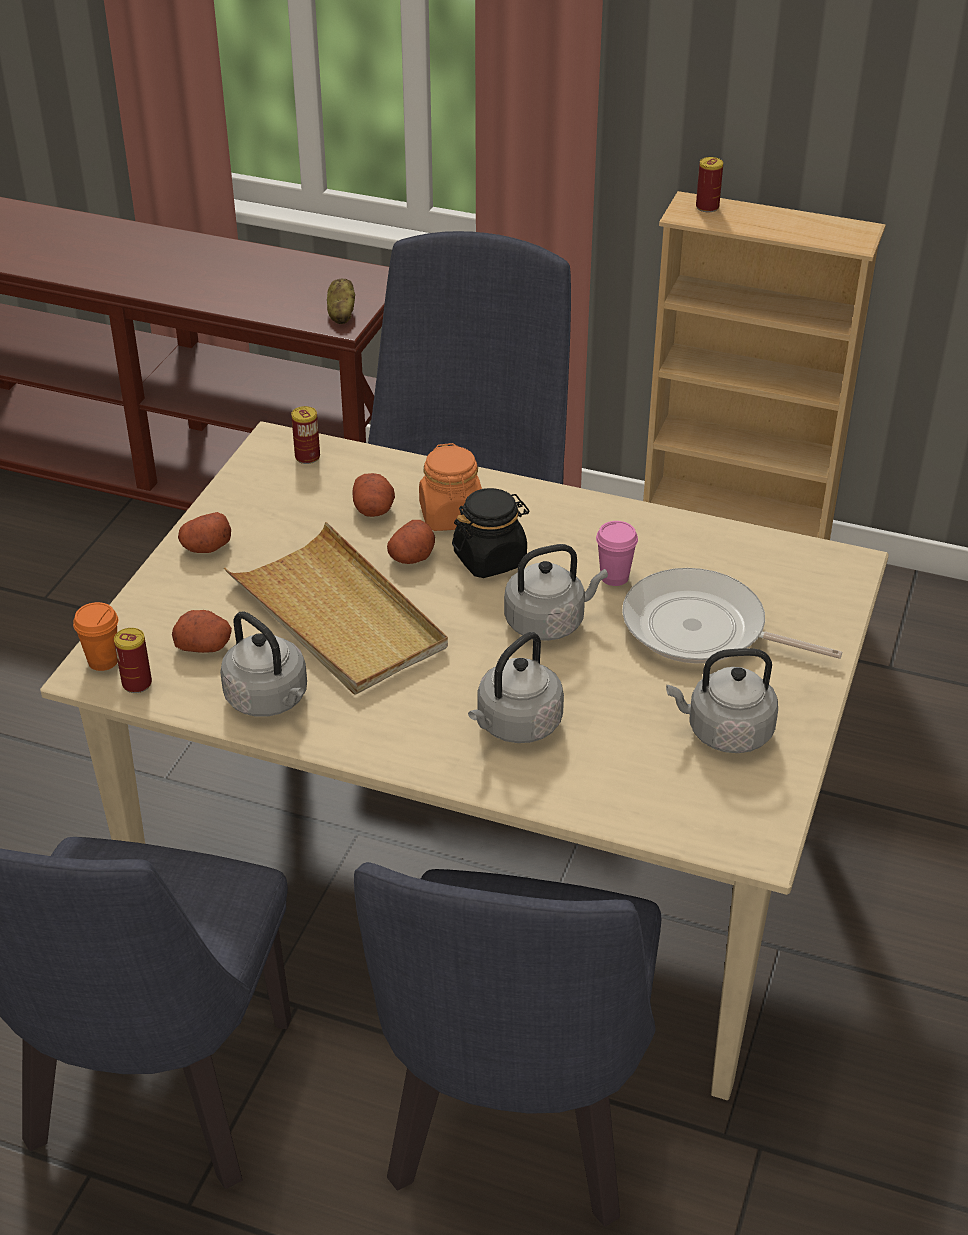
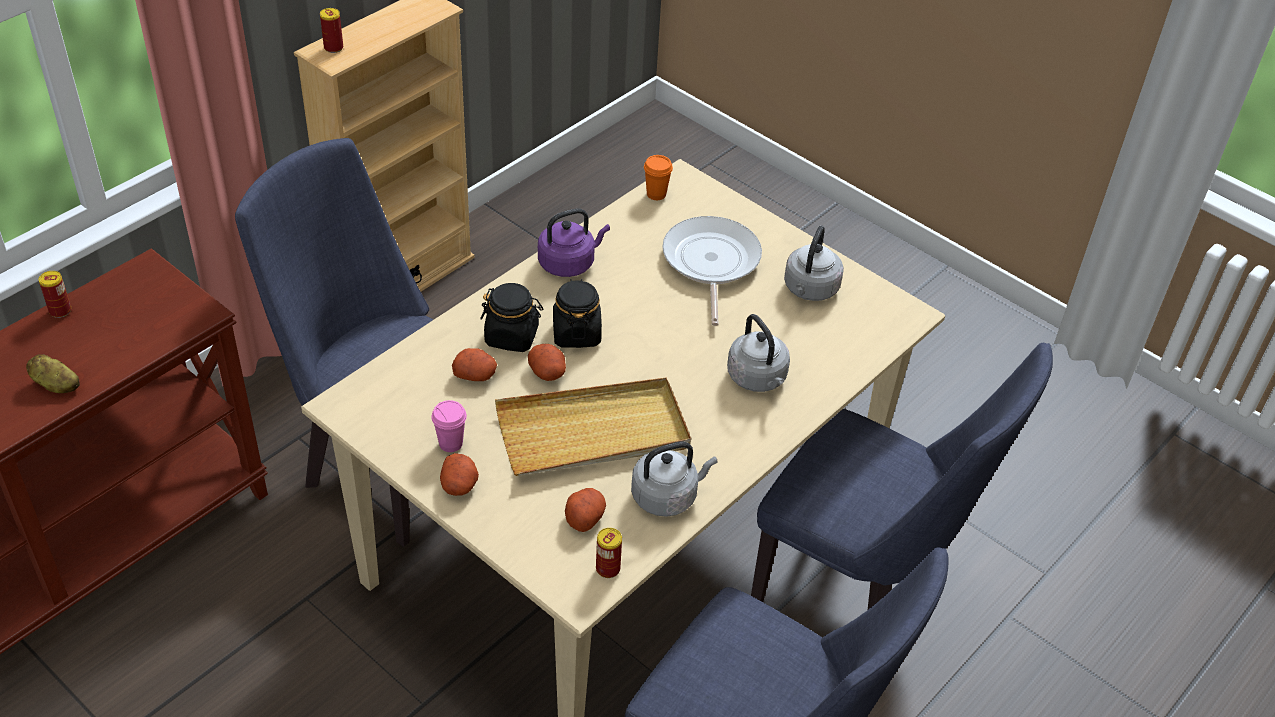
camera: 70 degrees left, 5 degrees up
orange cup [73,602,118,671] -> orange cup moved to [644,155,673,200]
can [291,406,320,464] -> can moved to [39,271,71,318]
potato [327,278,355,324] -> potato moved to [26,354,80,393]
orange jar [419,443,482,531] -> black jar [480,283,543,352]
grey kettle [504,544,608,641] -> none
pink cup [596,521,638,586] -> pink cup moved to [431,400,467,452]
frying pan [622,568,842,664] -> frying pan turned 135 degrees clockwise [662,216,762,326]
none -> purple kettle [538,208,610,277]

